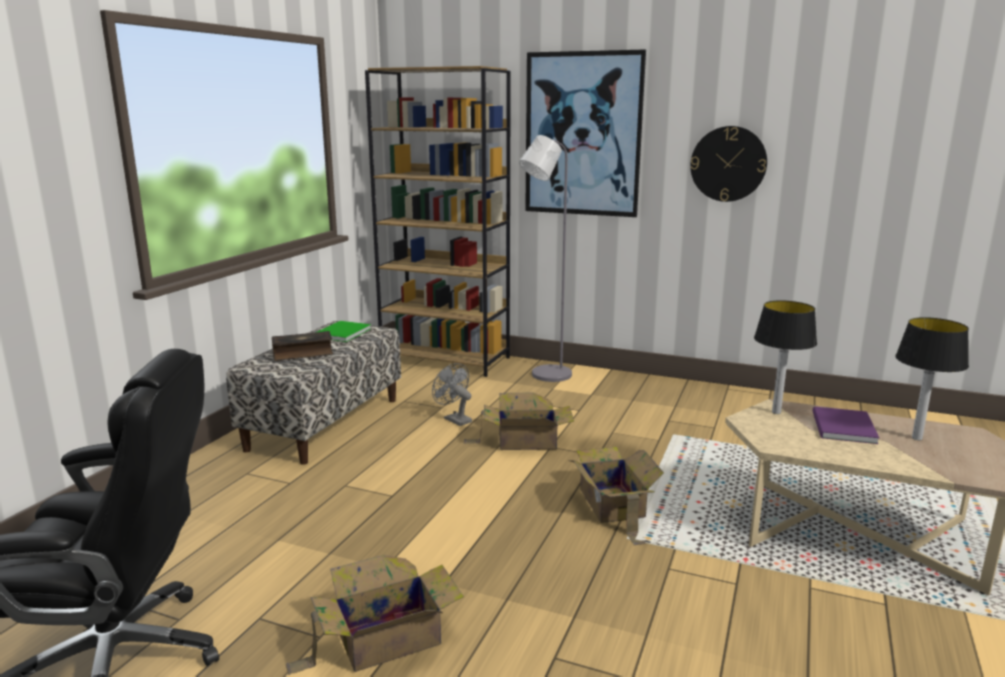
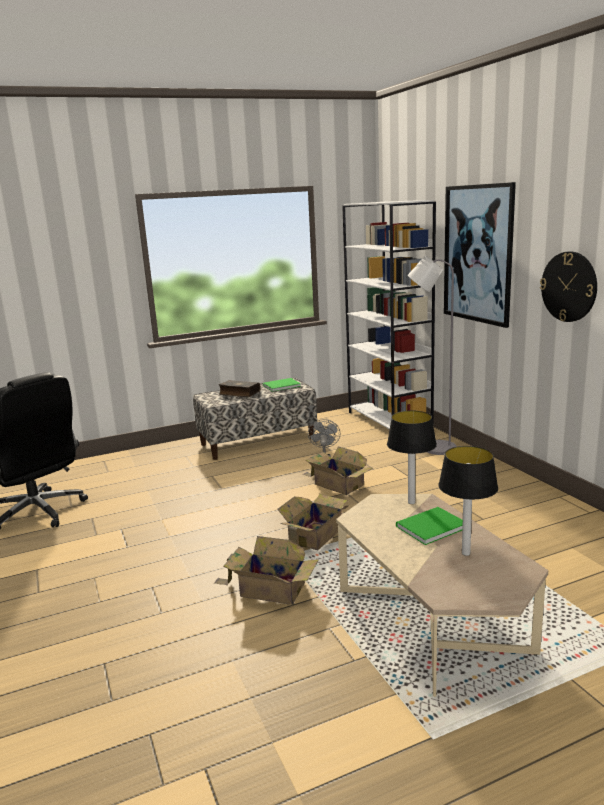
camera: 45 degrees right, 0 degrees up
cardboard box [286,555,464,675] -> cardboard box moved to [214,536,319,605]
brown bookcase [365,66,511,377] -> white bookcase [342,200,436,429]
purple book [813,406,879,444] -> green book [396,507,463,545]

